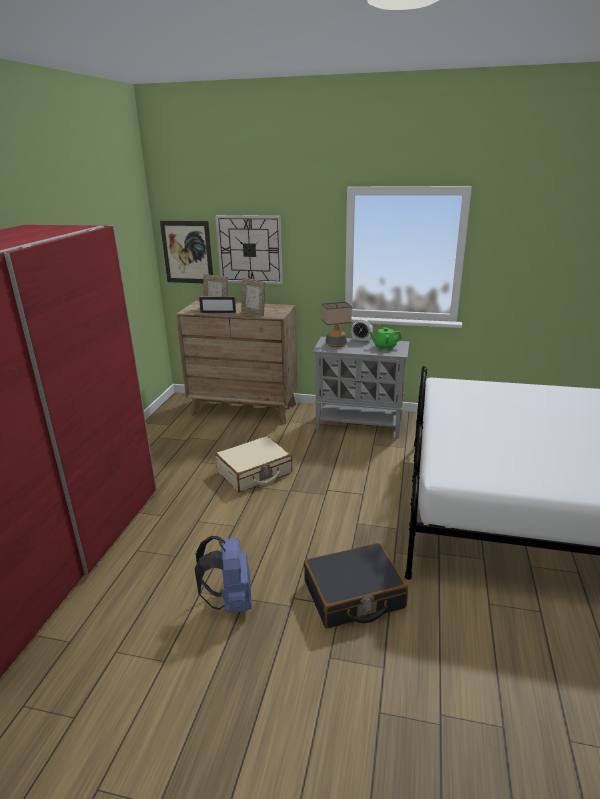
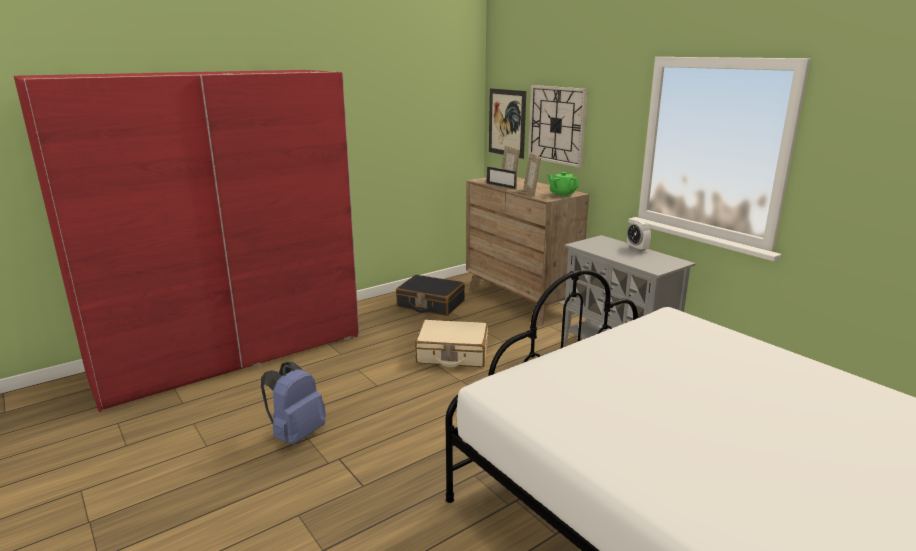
camera: 40 degrees right, 5 degrees down
black suitcase [304,543,408,629] -> black suitcase moved to [396,275,465,316]
table lamp [322,302,352,347] -> none
green teapot [369,327,402,350] -> green teapot moved to [547,172,579,197]

